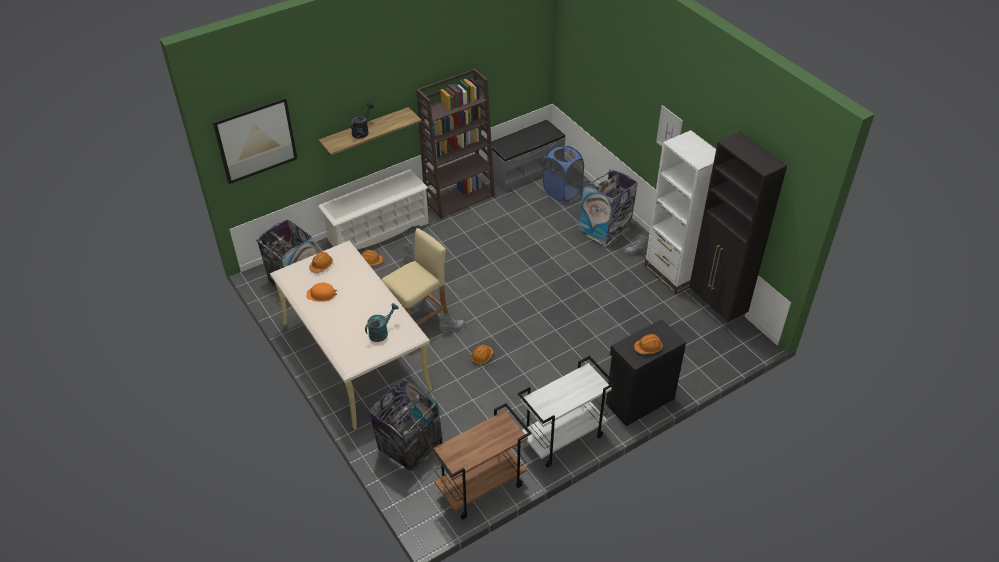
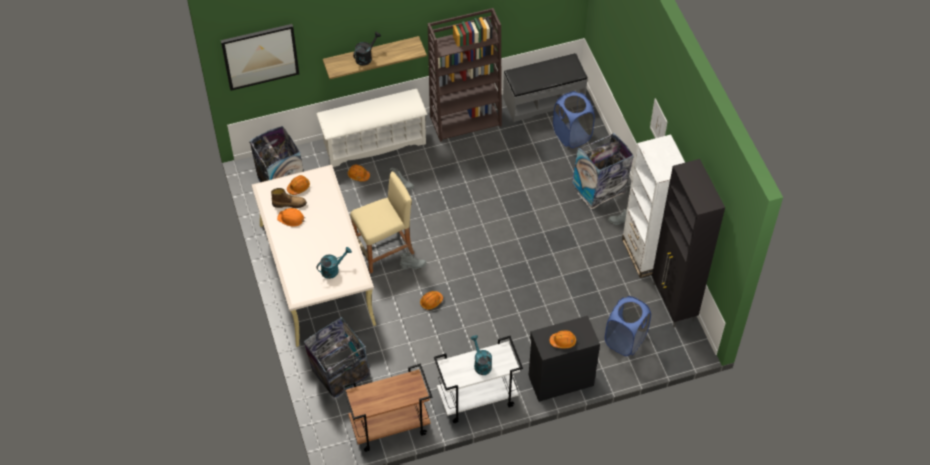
camera: 15 degrees right, 10 degrees up
none -> boot [271,188,307,208]
none -> turquoise watering can [471,335,492,375]
none -> blue laundry basket [605,296,651,356]

